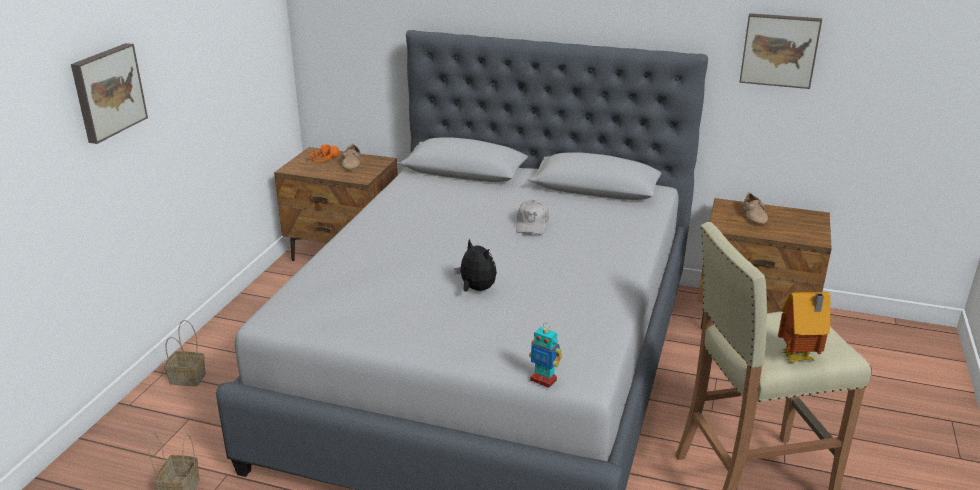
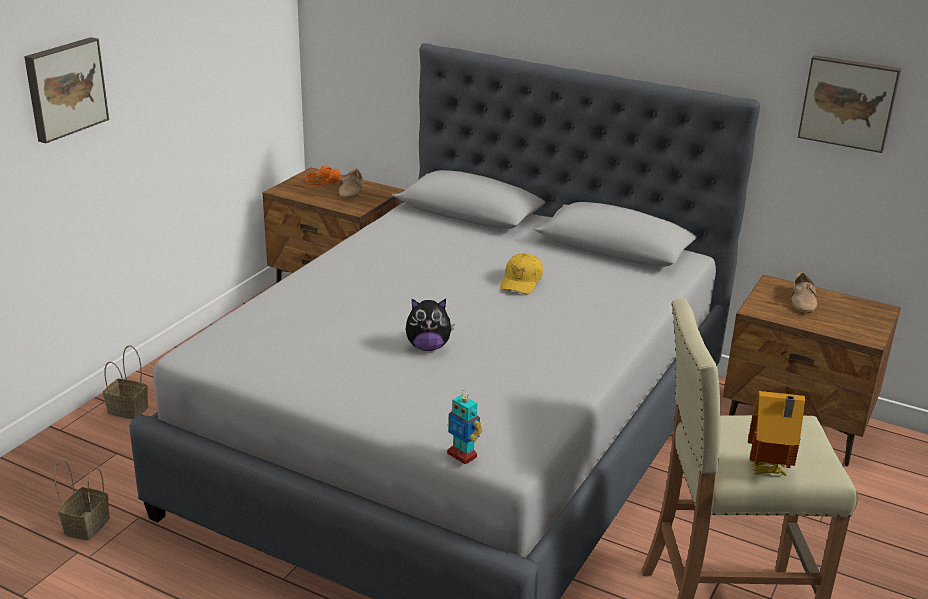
camera: 10 degrees right, 0 degrees up
plush toy [454,239,497,291] -> plush toy turned 120 degrees clockwise [405,299,455,351]
white cap [516,200,549,235] -> yellow cap [500,254,543,294]

